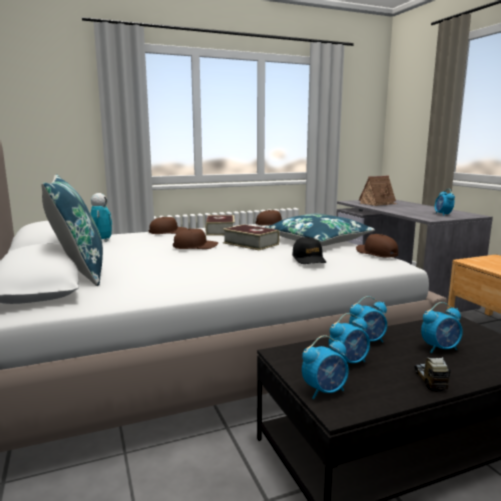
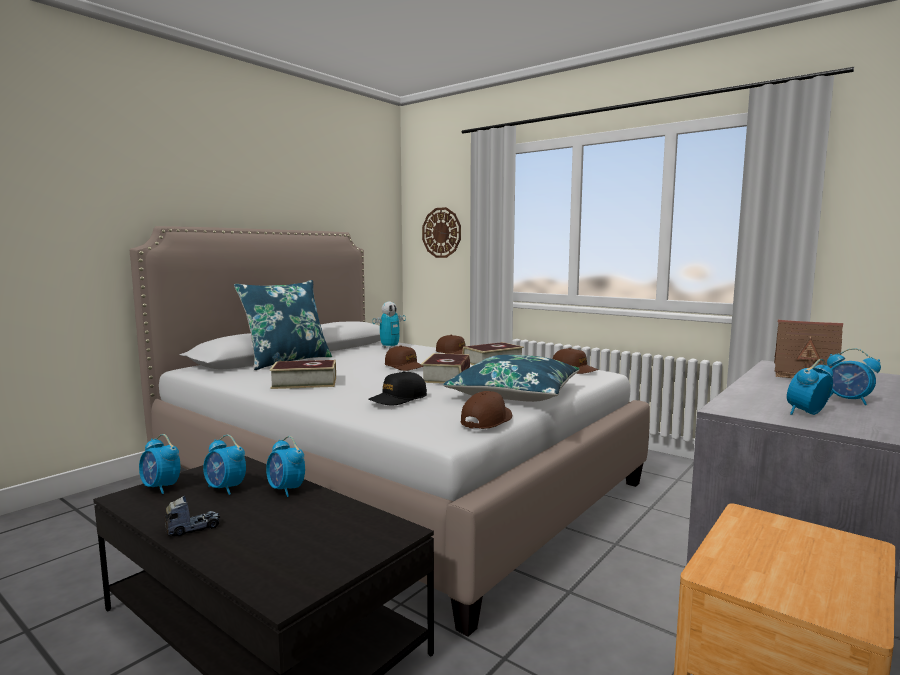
camera: 60 degrees right, 5 degrees down
alarm clock [421,302,463,353] -> alarm clock moved to [827,348,881,405]
none -> book [270,360,336,389]
none -> wall clock [422,207,461,258]

